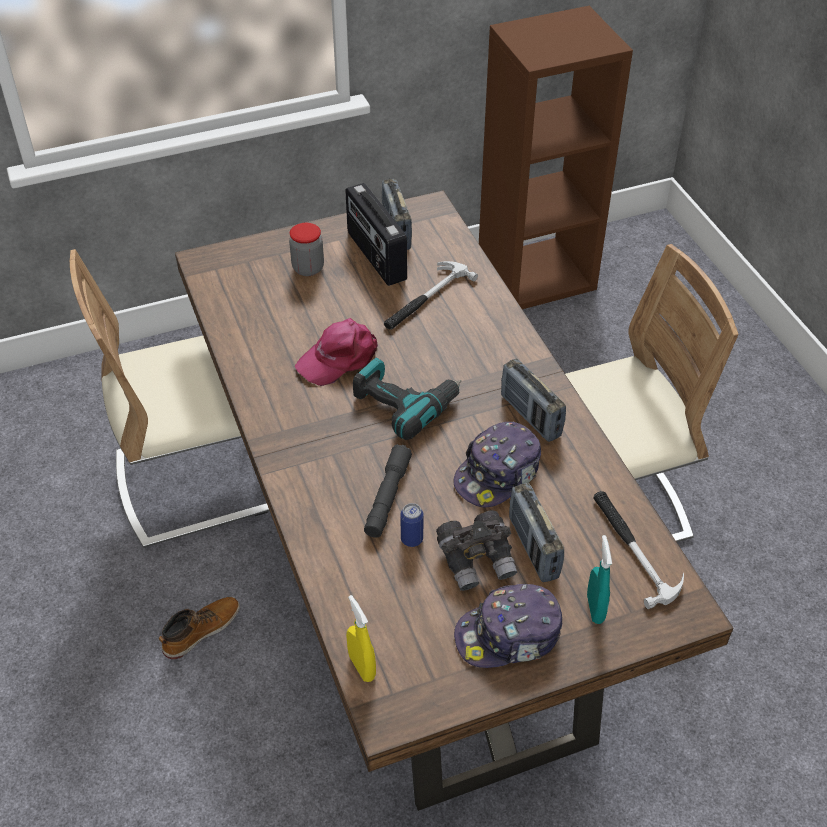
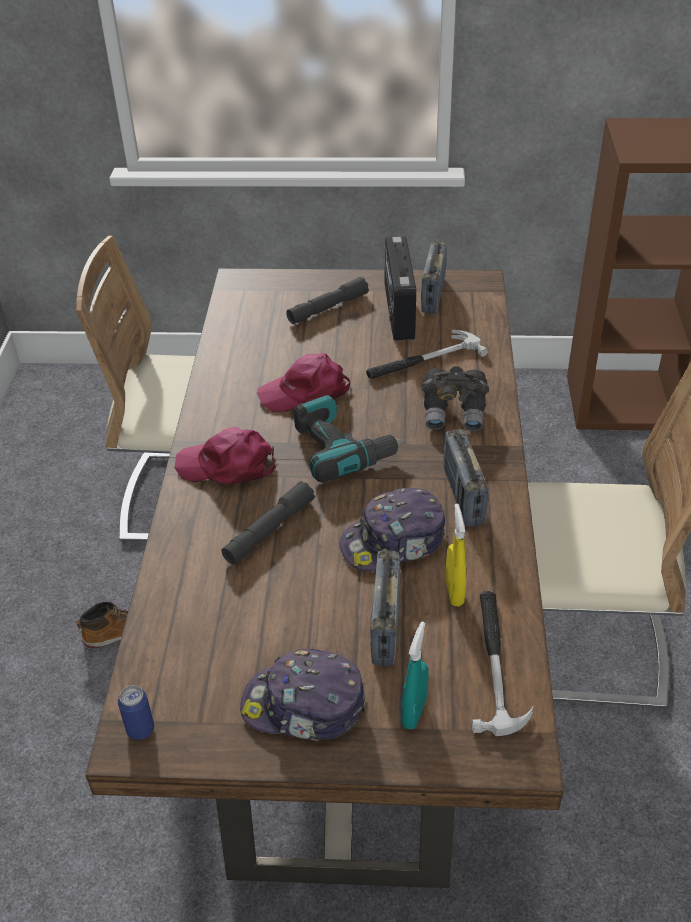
camera: 25 degrees right, 5 degrees down
jar [289,223,324,276] -> grey flashlight [286,277,369,324]
yellow spray bottle [346,595,376,682] -> yellow spray bottle moved to [446,504,466,607]
can [400,503,424,547] -> can moved to [118,685,154,740]
grey binoculars [436,510,517,591] -> grey binoculars moved to [422,366,489,431]
none -> pink cap [174,427,276,485]

